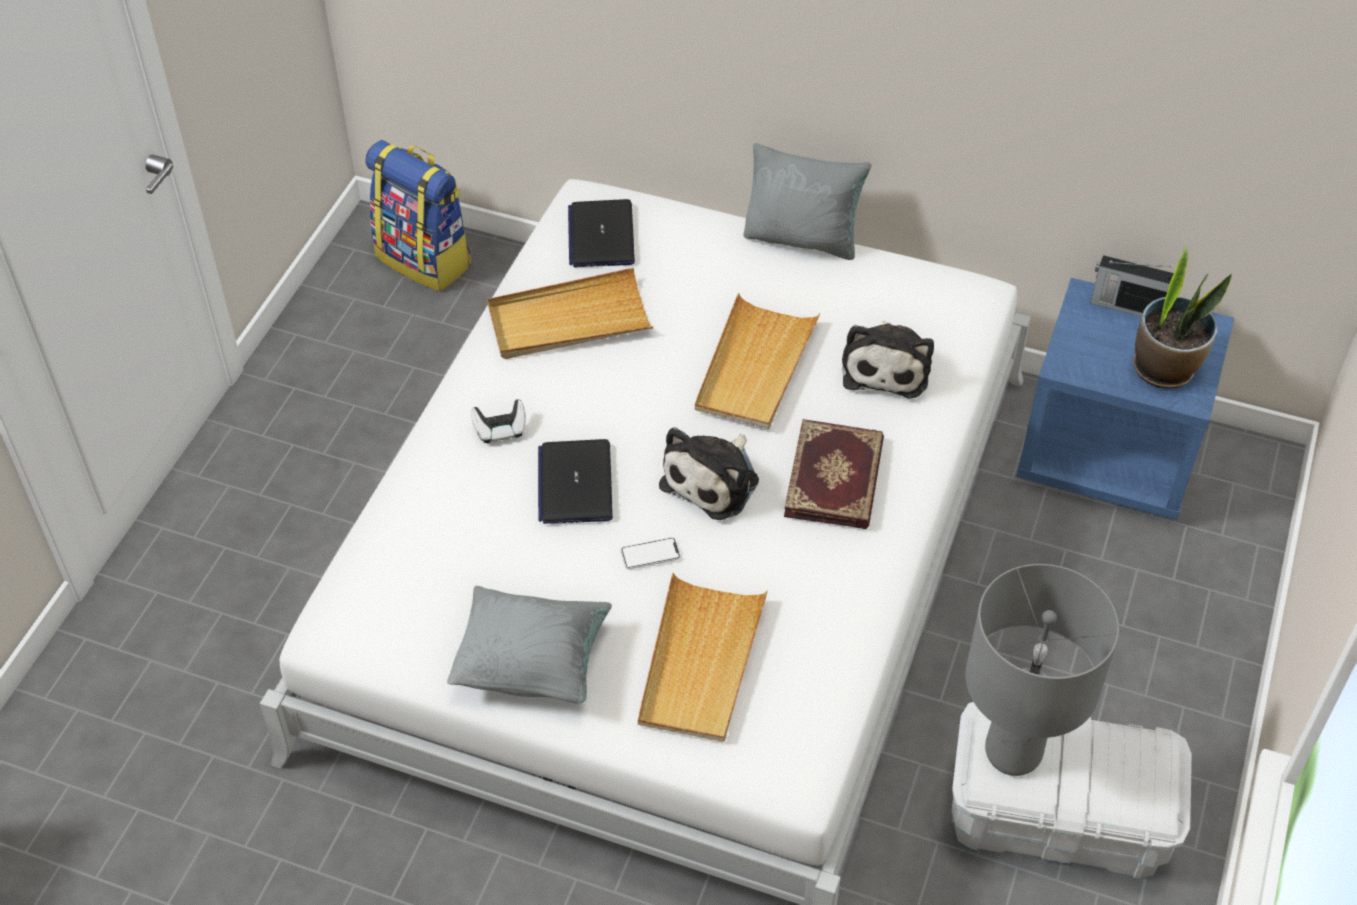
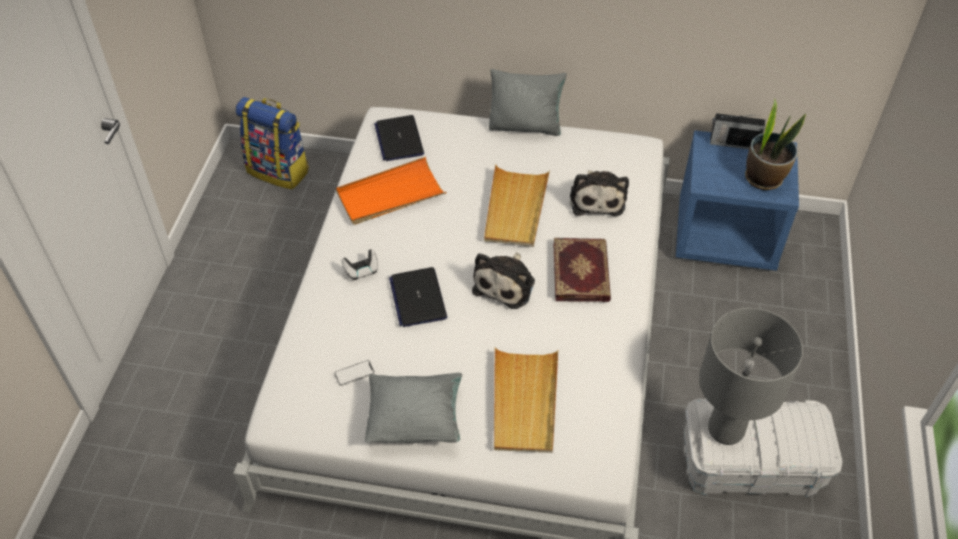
camera: 10 degrees left, 0 degrees up
beige tray [487,268,653,359] -> orange tray [336,157,446,225]
phone [621,538,680,569] -> phone moved to [334,360,375,386]

